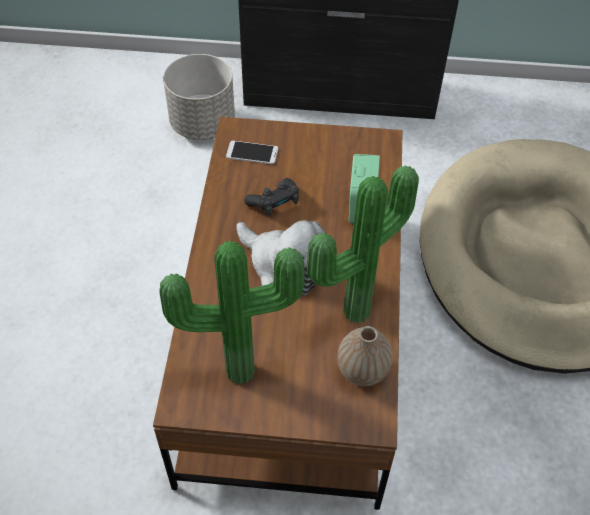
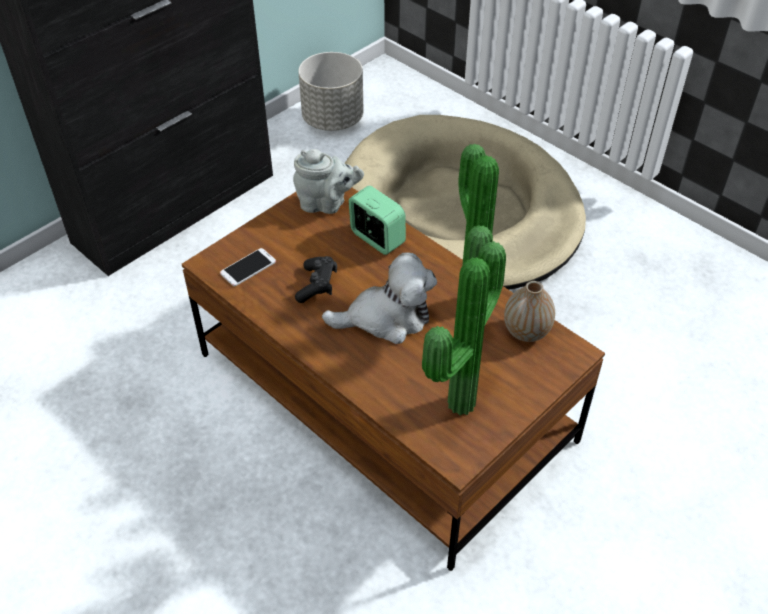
camera: 50 degrees left, 5 degrees down
grey planter [163,54,235,140] -> grey planter moved to [298,52,364,131]
none -> grey teapot [293,149,364,214]

